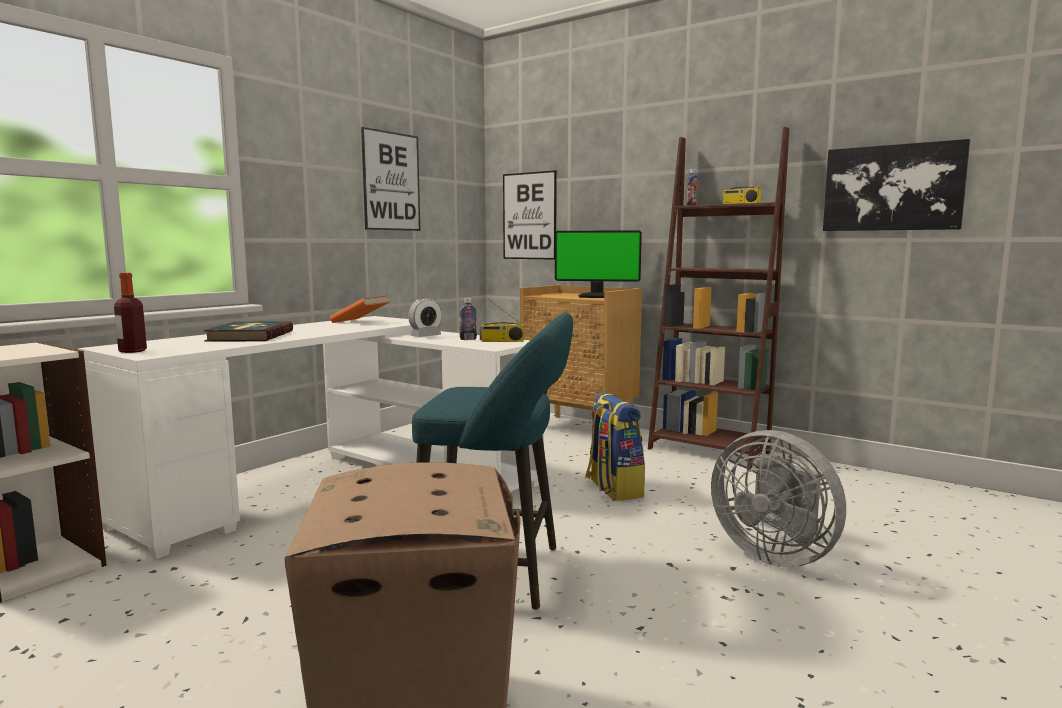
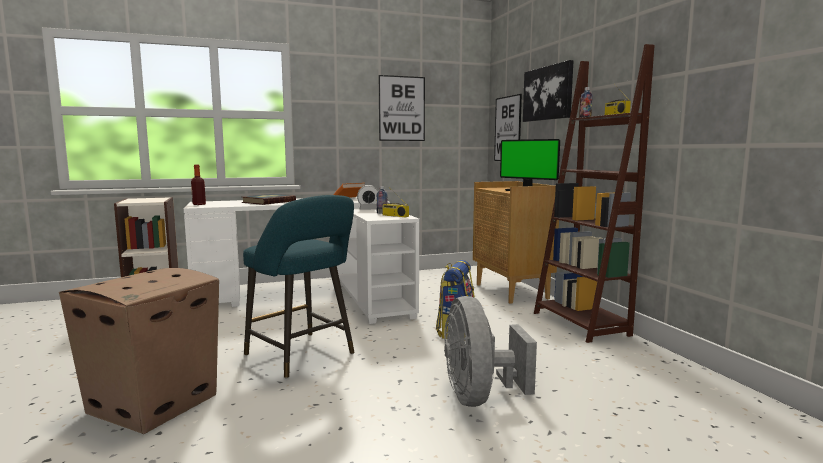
camera: 35 degrees right, 0 degrees up
picture [823,139,970,231] -> picture moved to [523,60,573,122]

